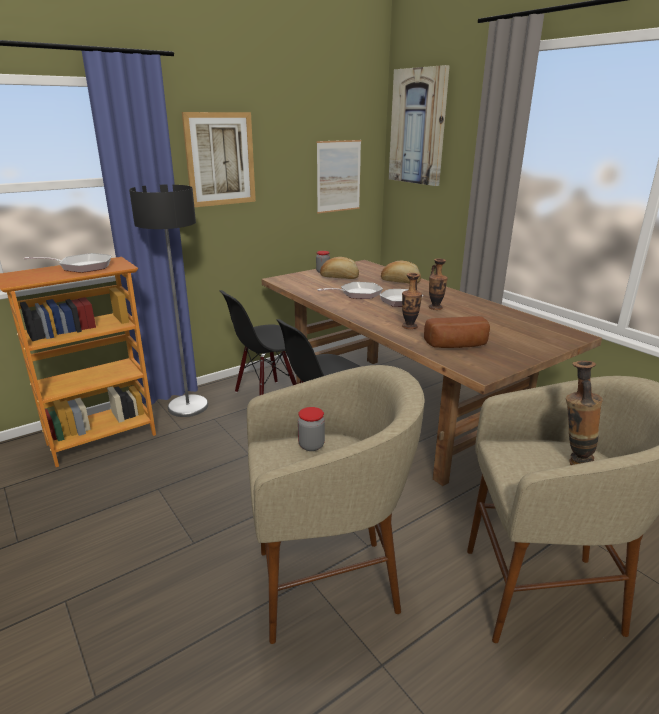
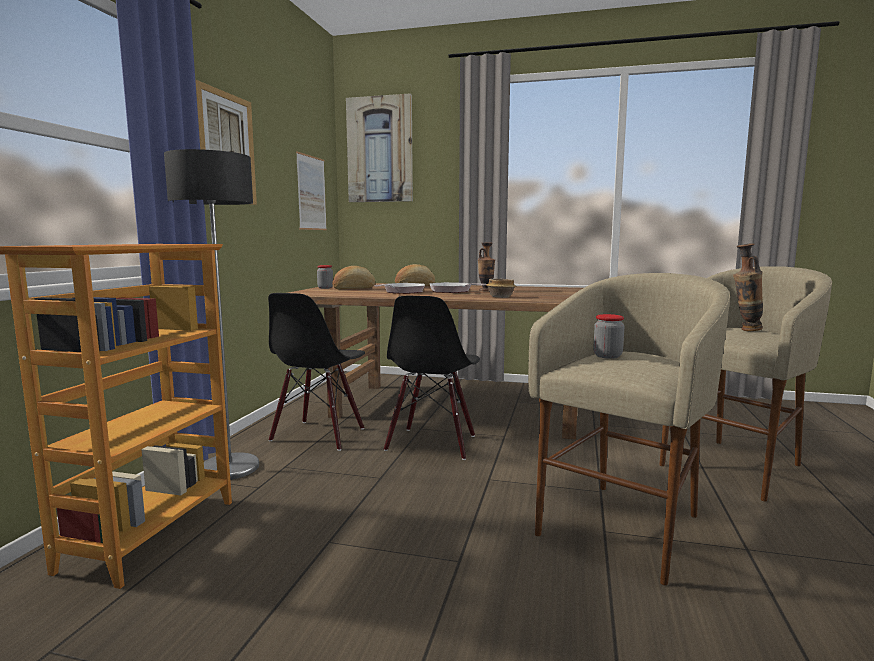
camera: 40 degrees left, 15 degrees down
frying pan [24,253,112,273] -> none
vase [402,273,422,329] -> bowl [486,279,516,298]
bread [424,316,490,348] -> none

